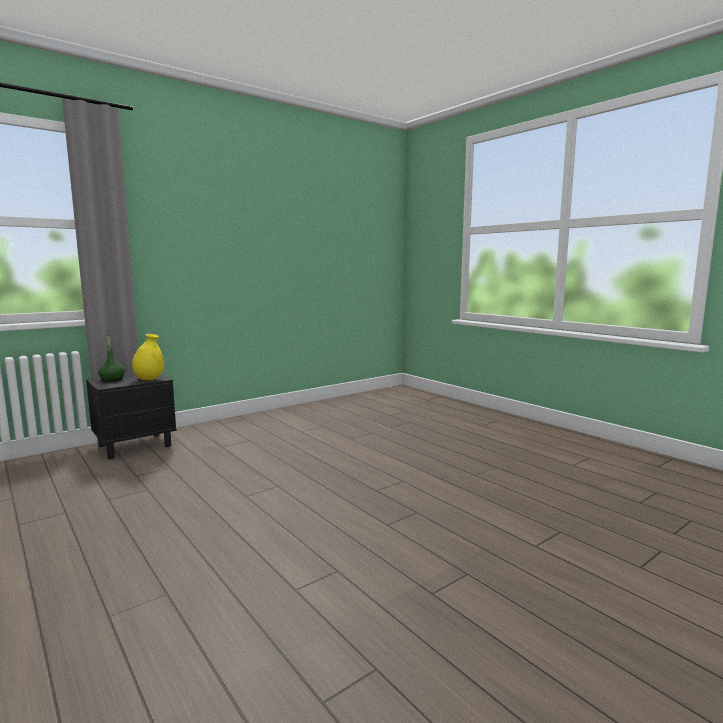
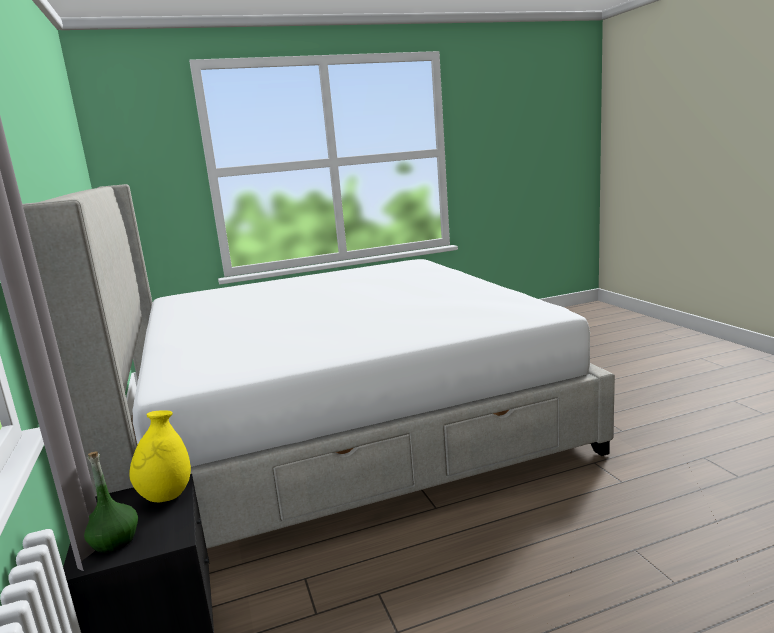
camera: 70 degrees left, 5 degrees up
none -> bed [22,184,615,549]

